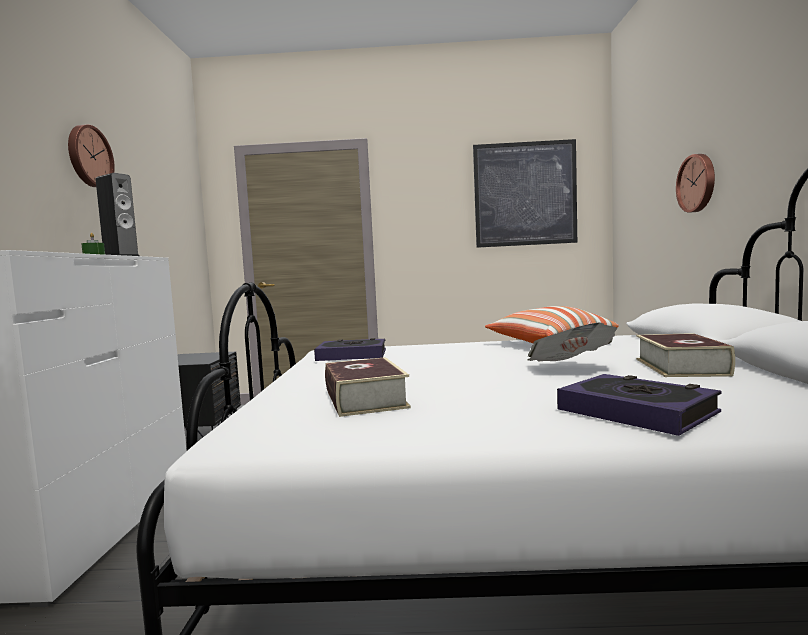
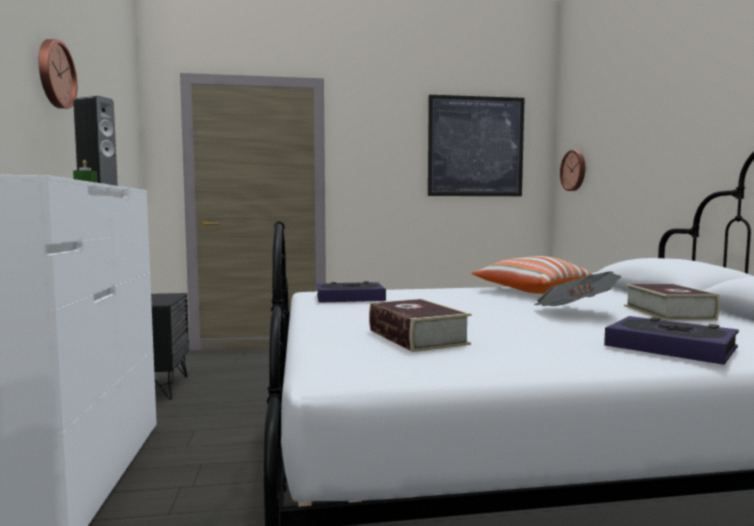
camera: 10 degrees left, 0 degrees up
wall clock [676,154,715,213] -> wall clock moved to [560,150,585,191]

